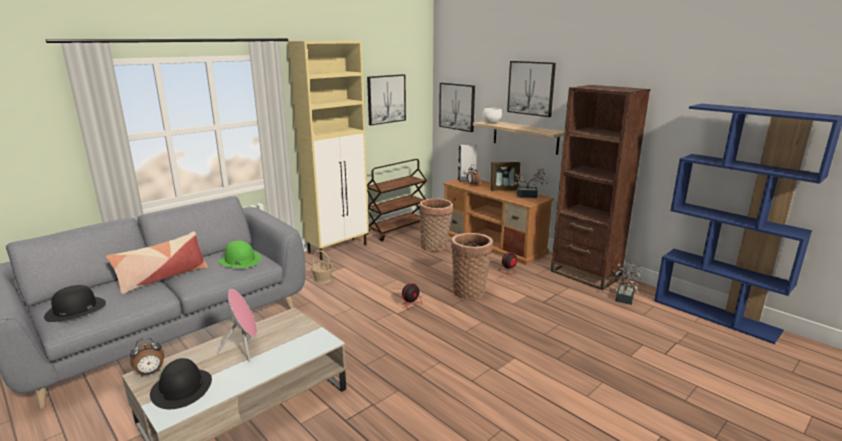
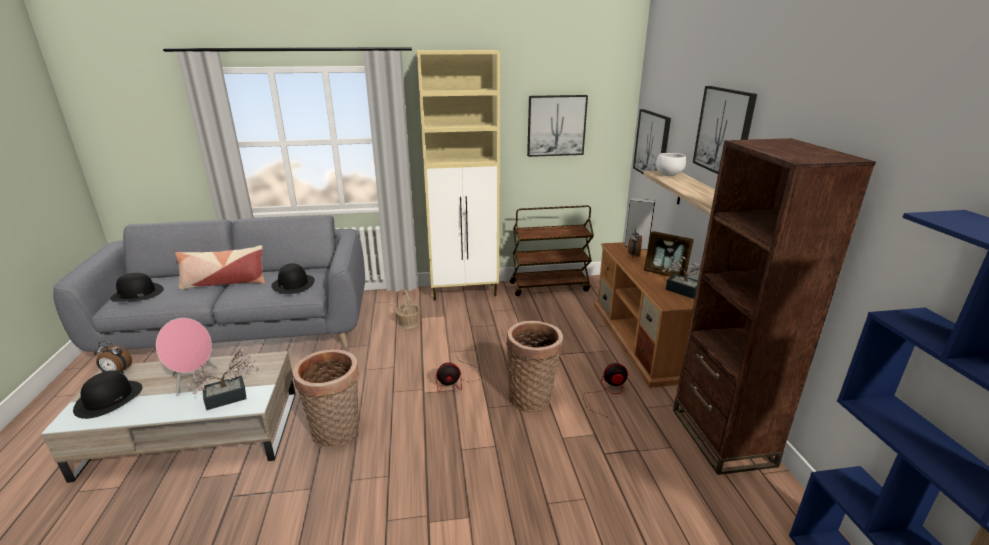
camera: 35 degrees right, 5 degrees up
green hat [218,241,262,268] -> black hat [271,263,315,294]
basket [419,198,453,252] -> basket moved to [293,349,359,447]
potted plant [613,262,642,305] -> potted plant moved to [187,345,259,410]

